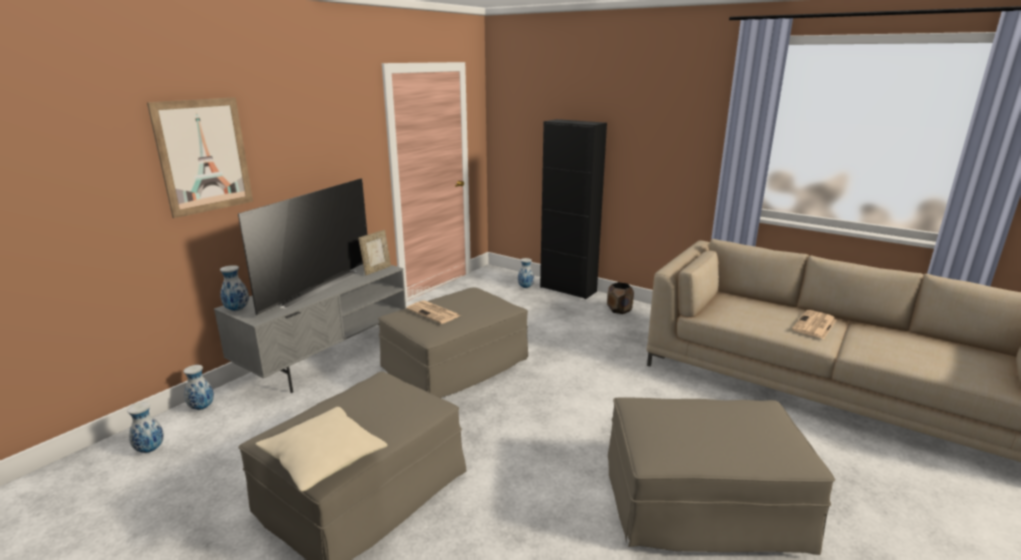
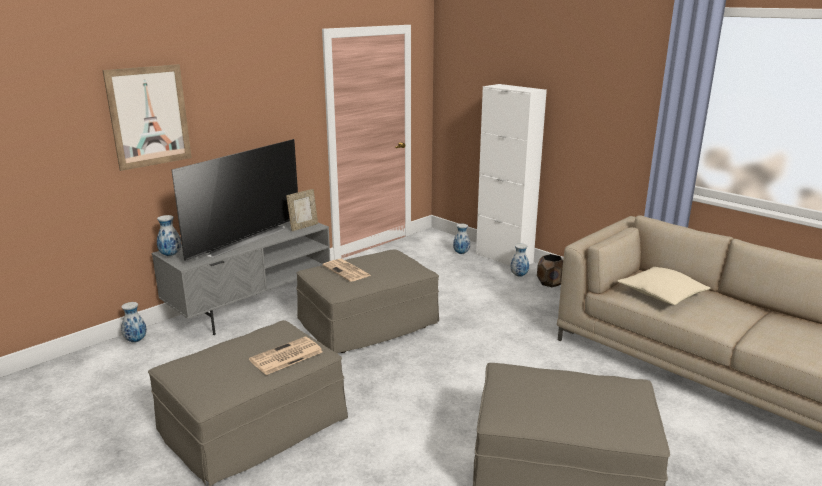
camera: 10 degrees right, 0 degrees up
vase [127,402,164,453] -> vase moved to [510,243,529,277]
beige pillow [256,407,388,492] -> beige pillow moved to [617,267,711,305]
black cabinet [540,119,607,299] -> white cabinet [476,84,547,266]
newspaper [792,310,836,339] -> newspaper moved to [249,337,323,375]

